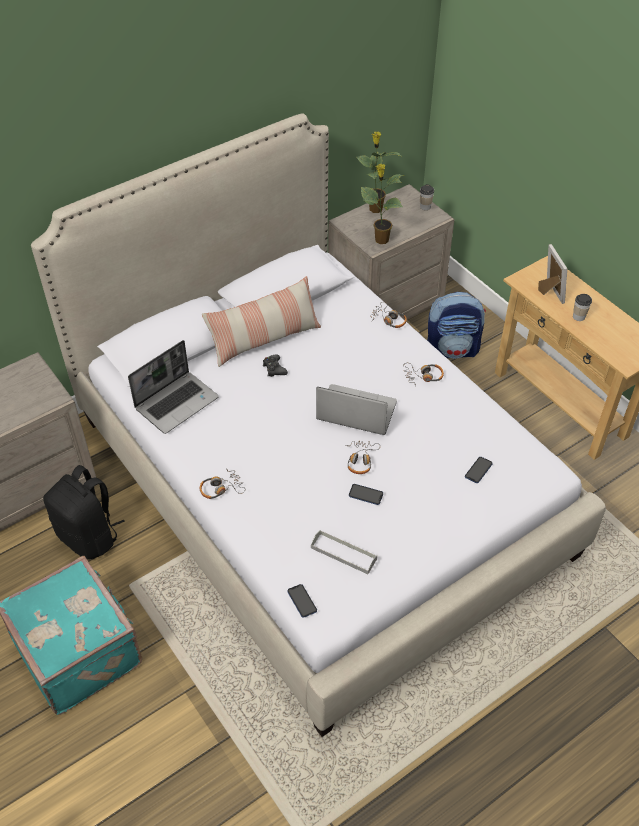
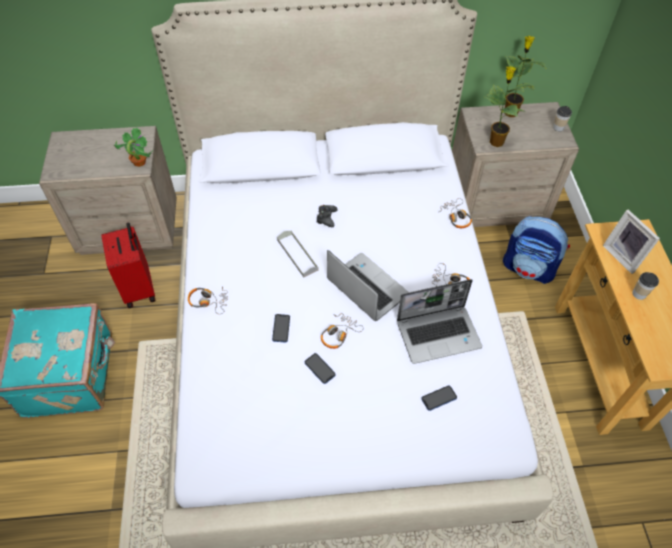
camera: 30 degrees right, 5 degrees up
black backpack [43,465,125,560] -> red suitcase [101,222,155,308]
laptop [128,340,219,434] -> laptop moved to [397,279,482,364]
pillow [202,276,321,367] -> none
phone [287,584,317,618] -> phone moved to [272,314,290,343]
grey tray [311,530,377,574] -> grey tray moved to [277,231,319,277]
picture frame [538,244,567,304] -> picture frame turned 135 degrees clockwise [603,210,660,274]
none -> potted plant [114,127,154,167]

